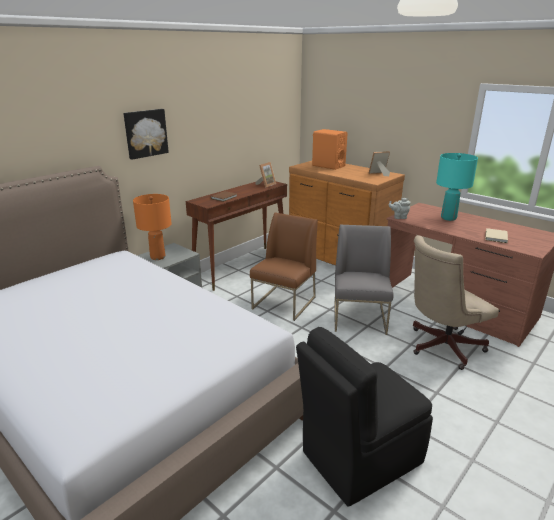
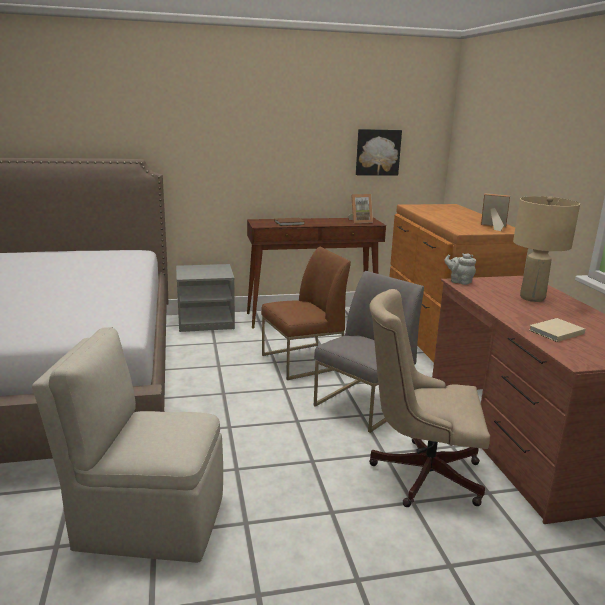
camera: 35 degrees right, 5 degrees down
picture [123,109,169,160] -> picture moved to [356,129,402,175]
orange table lamp [133,194,172,260] -> none
black chair [296,327,433,507] -> beige chair [32,327,223,563]
orange speaker [312,129,348,170] -> none
turquoise table lamp [436,153,478,221] -> beige table lamp [513,196,580,302]

